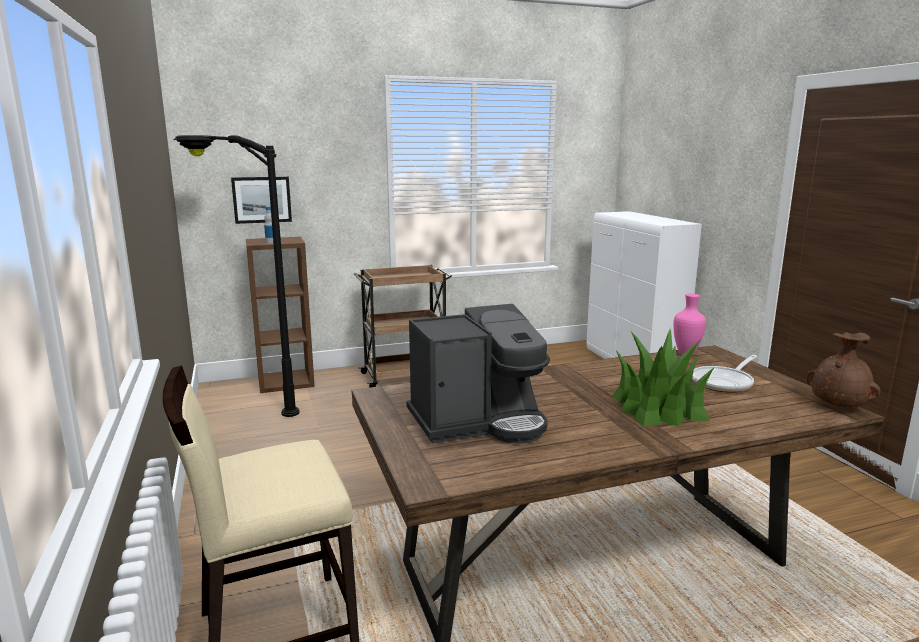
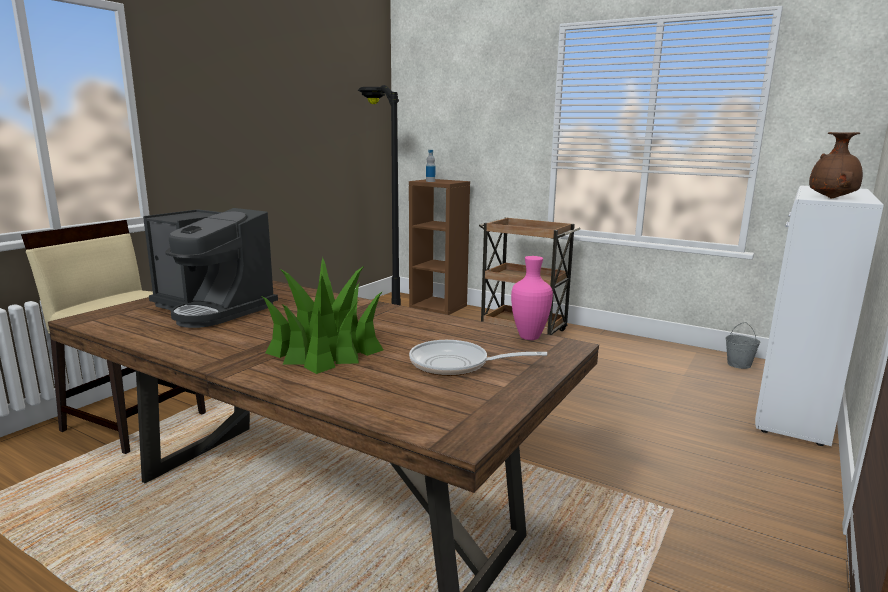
camera: 50 degrees right, 0 degrees up
picture [231,177,292,224] -> none
brown vase [806,332,881,407] -> brown vase moved to [809,132,863,198]
none -> grey bucket [725,322,760,369]

